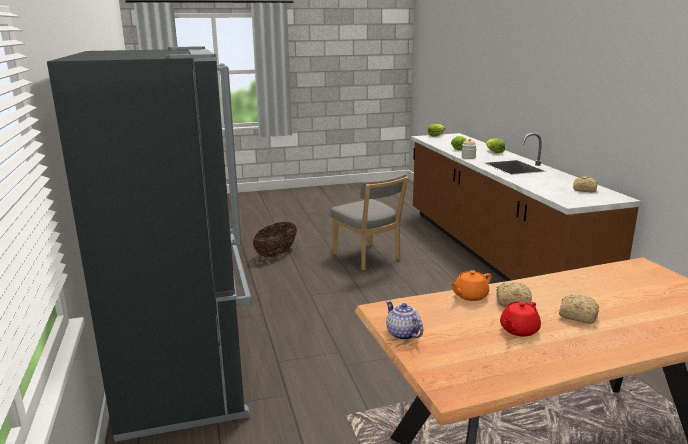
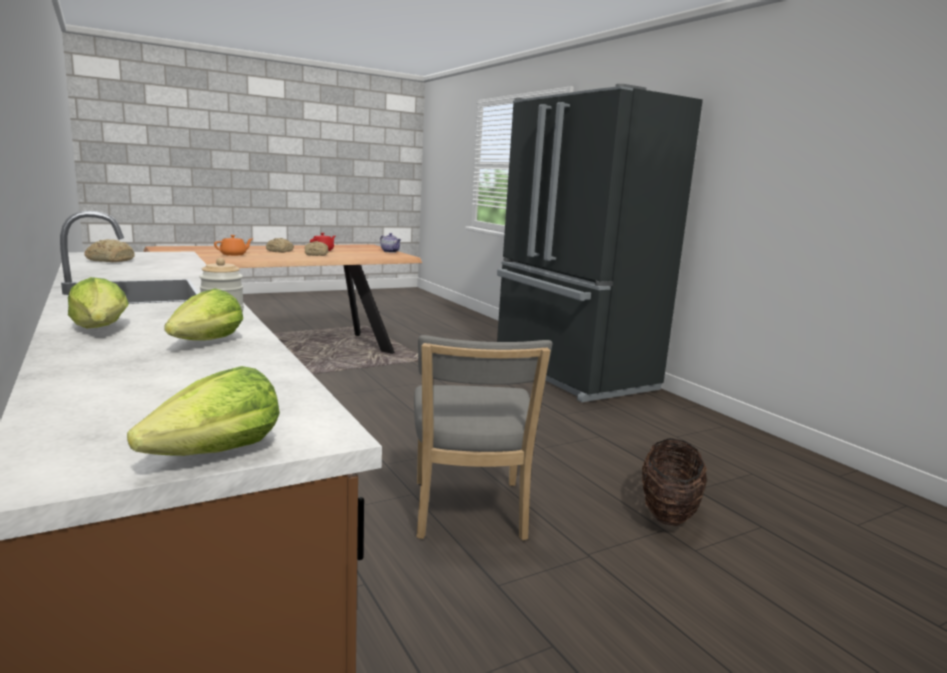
camera: 165 degrees right, 5 degrees down
grey chair [330,173,408,271] -> grey chair turned 135 degrees counterclockwise [414,335,552,540]
orange teapot [450,270,492,301] -> orange teapot moved to [214,235,252,256]

